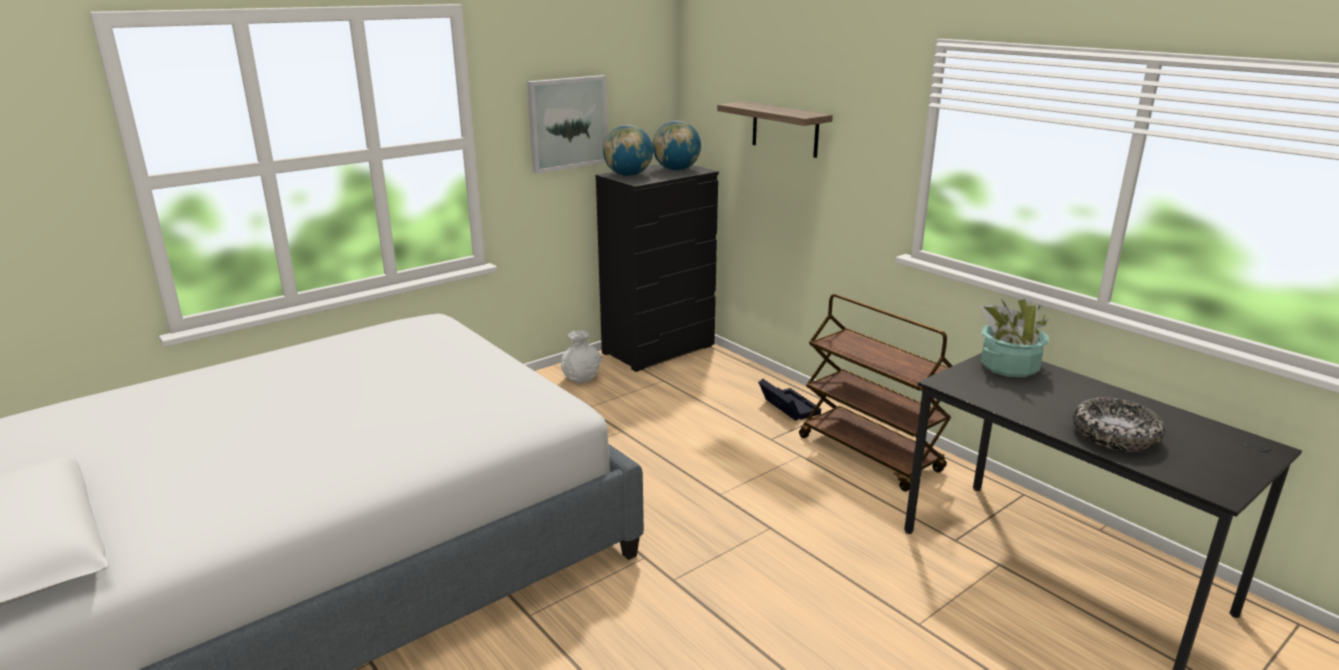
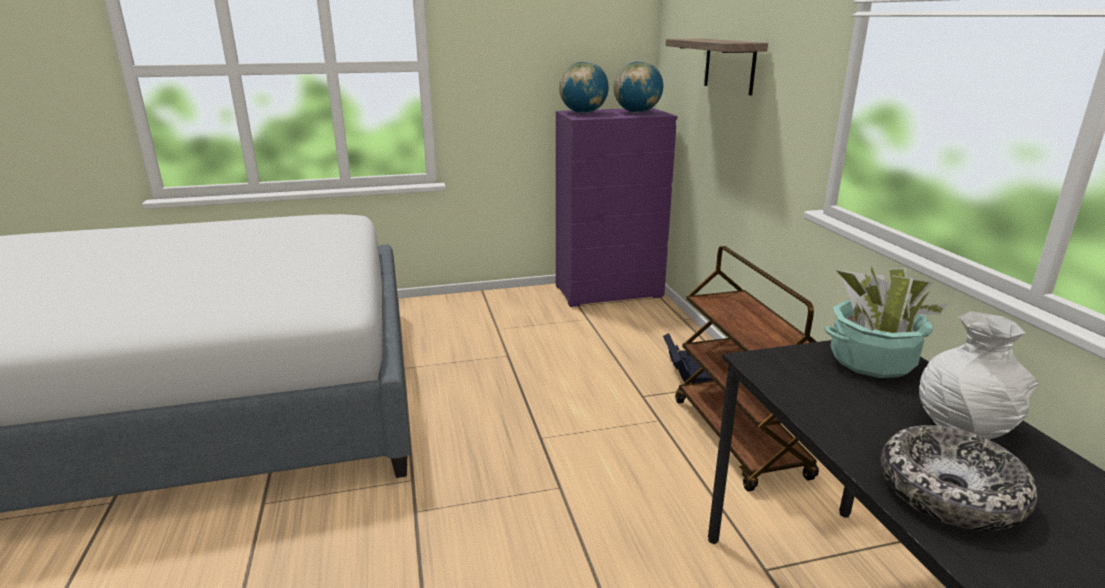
camera: 25 degrees right, 0 degrees up
picture [527,75,608,173] -> none
white vase [561,331,602,384] -> white vase moved to [919,311,1038,440]
black dresser [596,164,719,372] -> purple dresser [556,108,677,307]

